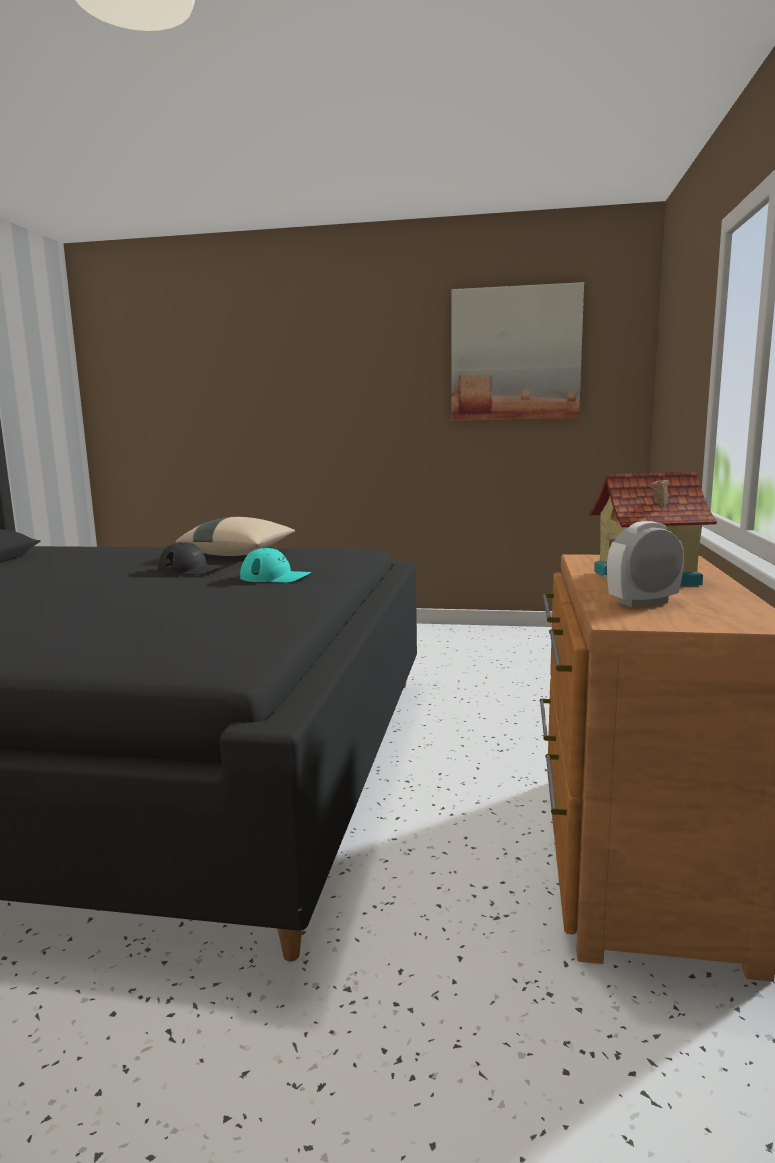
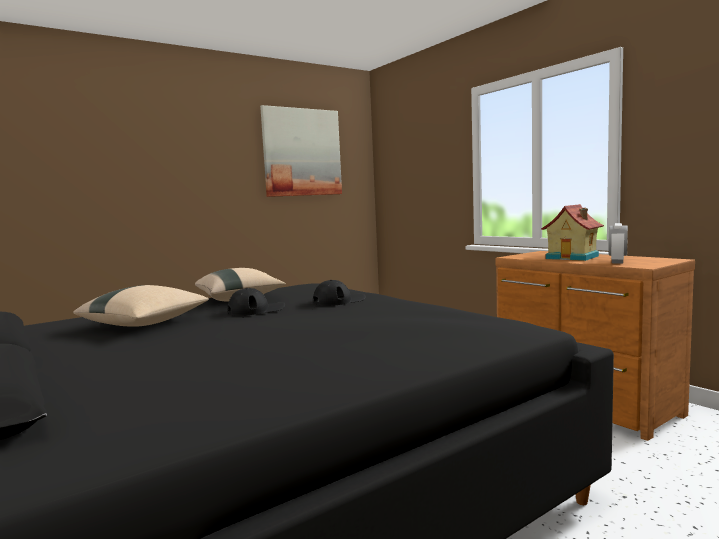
camera: 45 degrees left, 5 degrees down
turquoise cap [240,548,311,583] -> black cap [313,280,365,306]
none -> beige pillow [73,285,209,327]

